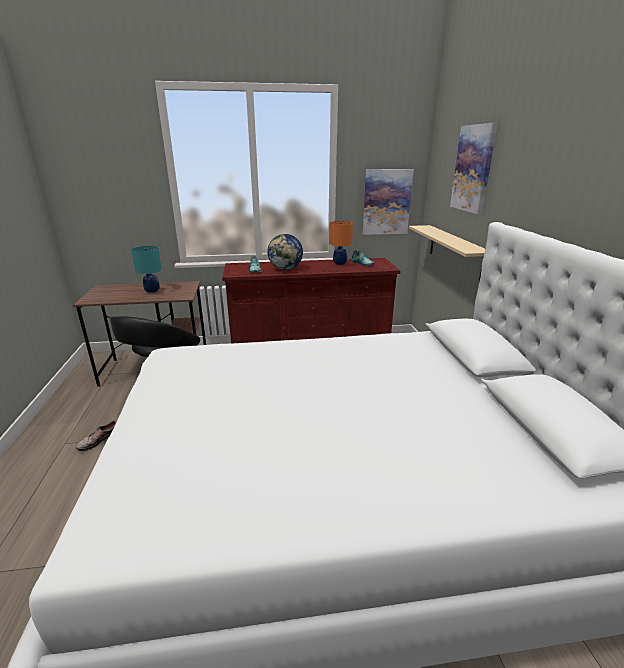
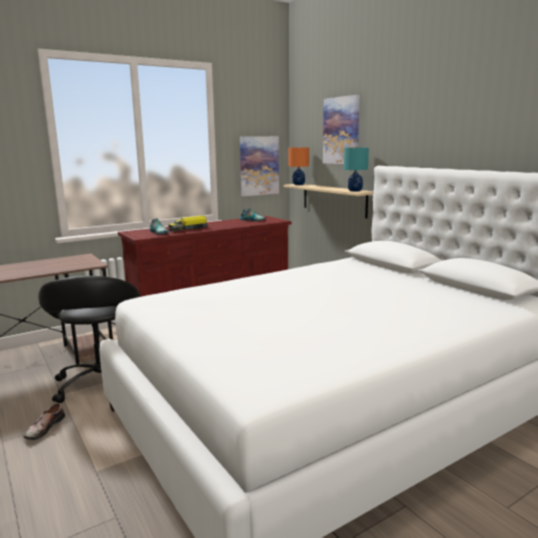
camera: 25 degrees left, 10 degrees down
turquoise table lamp [131,246,162,293] -> turquoise table lamp moved to [344,147,369,191]
globe [267,234,303,270] -> toy truck [168,216,208,233]
orange table lamp [329,221,353,265] -> orange table lamp moved to [289,147,309,185]

